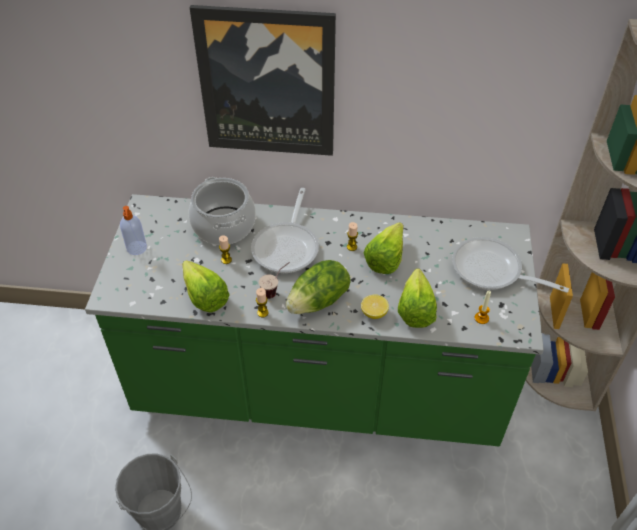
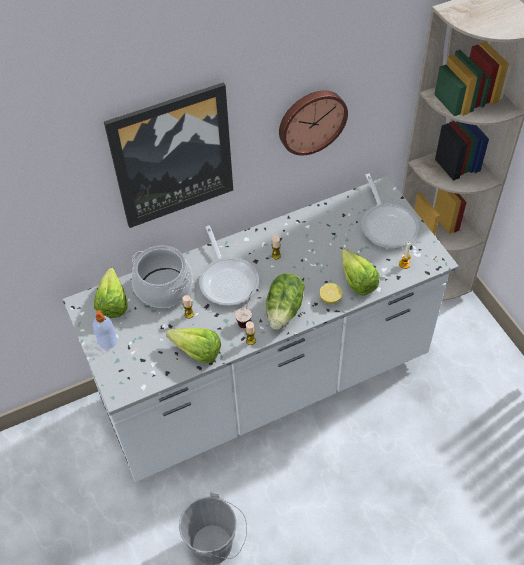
camera: 30 degrees left, 5 degrees up
green counter [85,194,544,446] -> white counter [62,176,459,482]
lettuce [364,222,404,274] -> lettuce moved to [94,268,128,318]
frying pan [452,237,569,293] -> frying pan turned 105 degrees counterclockwise [361,174,419,248]
none -> wall clock [279,91,348,155]

